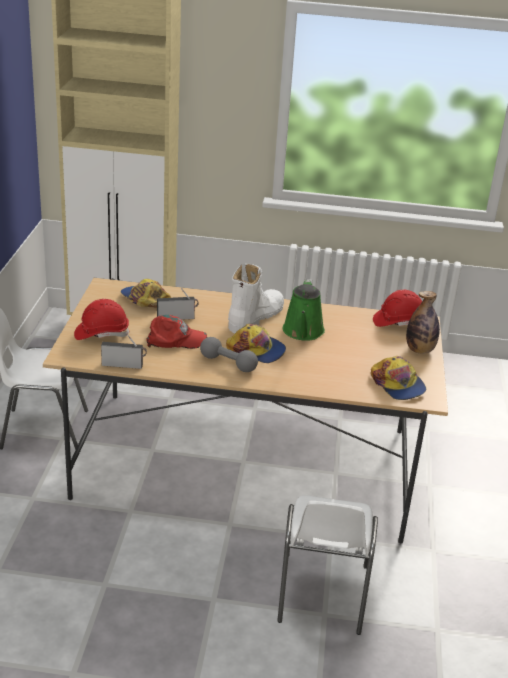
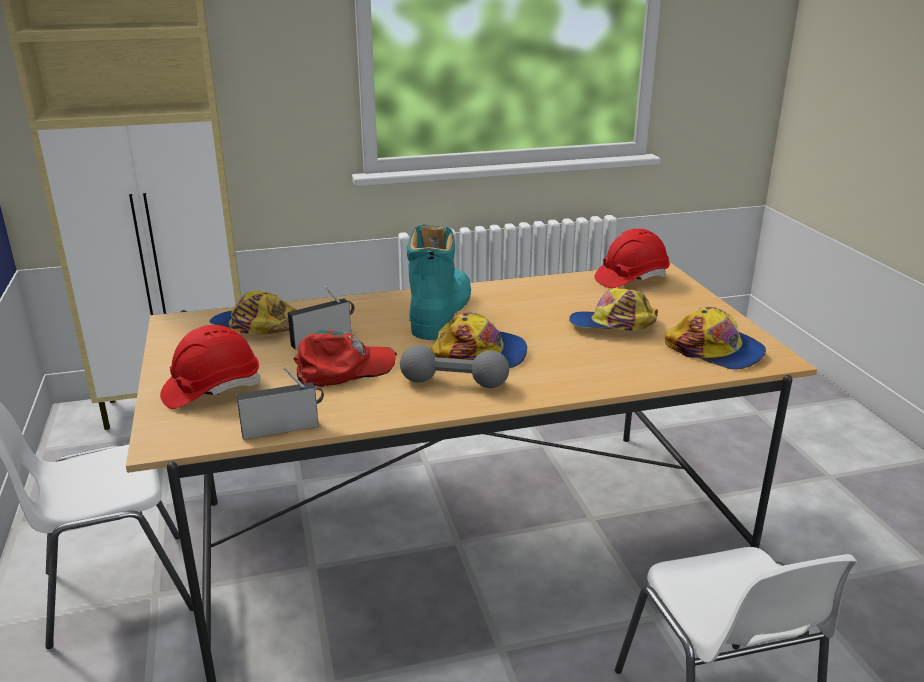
camera: 20 degrees left, 5 degrees down
white boot [228,263,284,333] -> turquoise boot [407,224,471,340]
green watering can [283,279,325,341] -> none
bottle [406,291,440,354] -> none
none -> cap [569,289,658,331]

